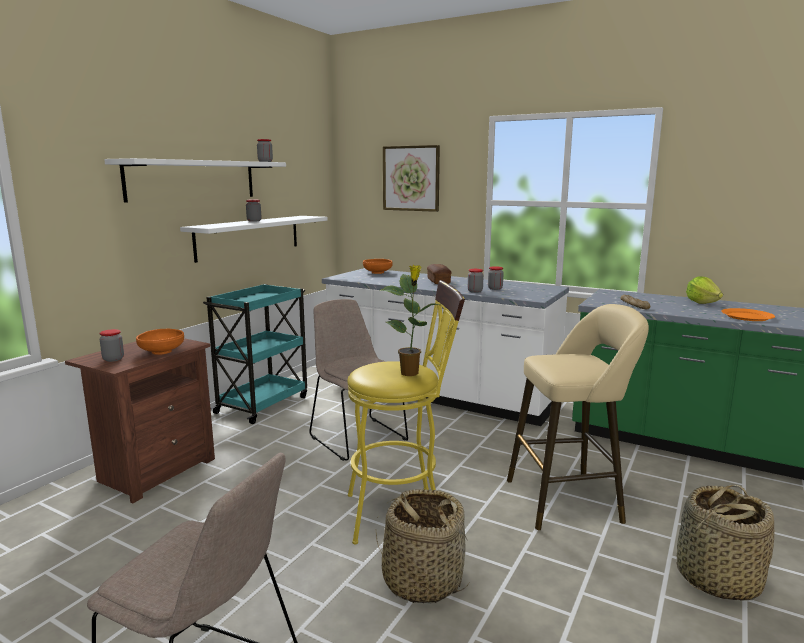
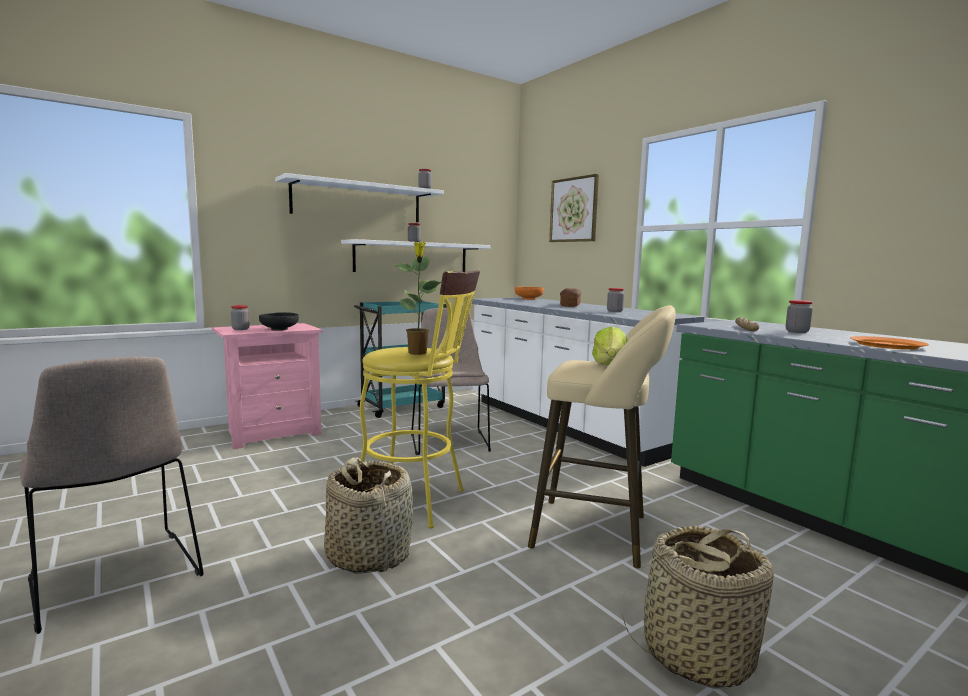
camera: 25 degrees right, 5 degrees down
brown nightstand [65,338,215,504] -> pink nightstand [212,323,323,449]
orange bowl [136,329,184,355] -> black bowl [259,312,299,331]
jar [468,269,484,293] -> jar moved to [786,300,813,333]
lettuce [686,276,723,304] -> lettuce moved to [592,327,628,365]

